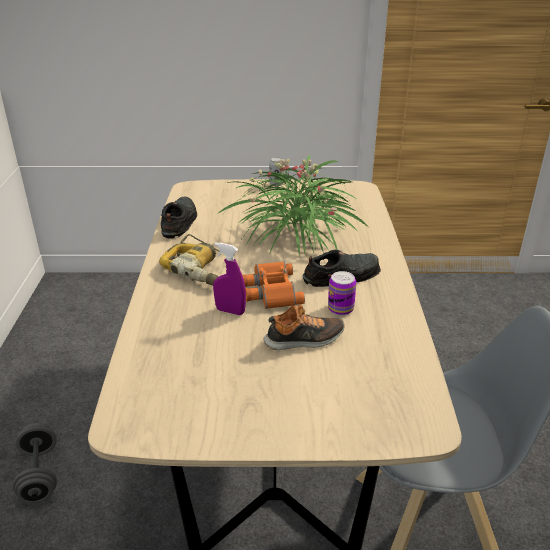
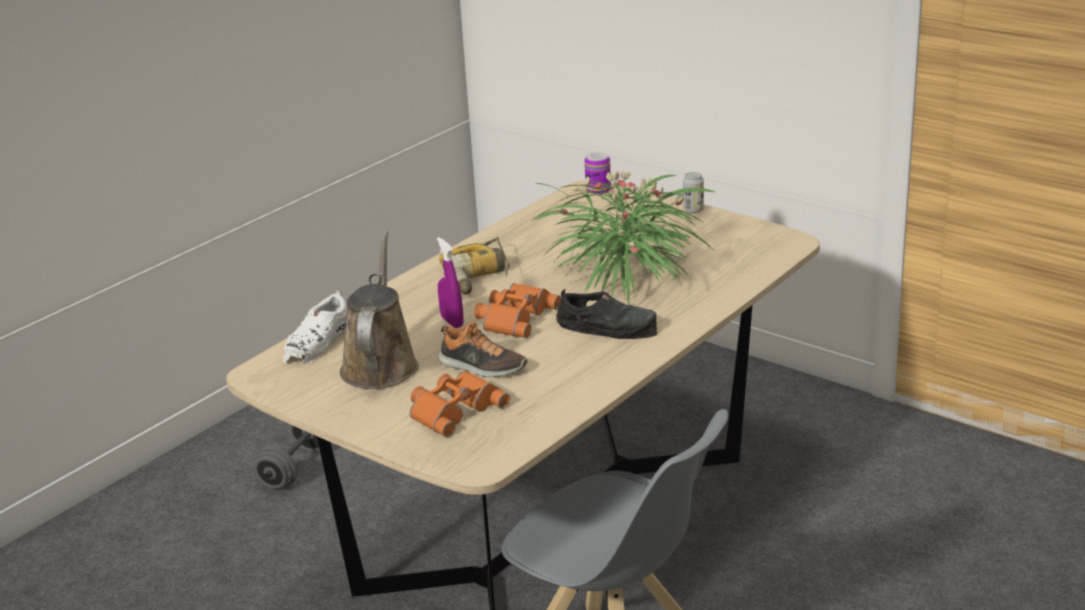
camera: 40 degrees right, 5 degrees down
black shoe [161,196,197,238] -> none
can [328,271,356,315] -> can moved to [584,152,611,194]
none -> white shoe [283,289,347,364]
none -> brown watering can [340,231,419,389]
none -> orange binoculars [409,370,510,437]

